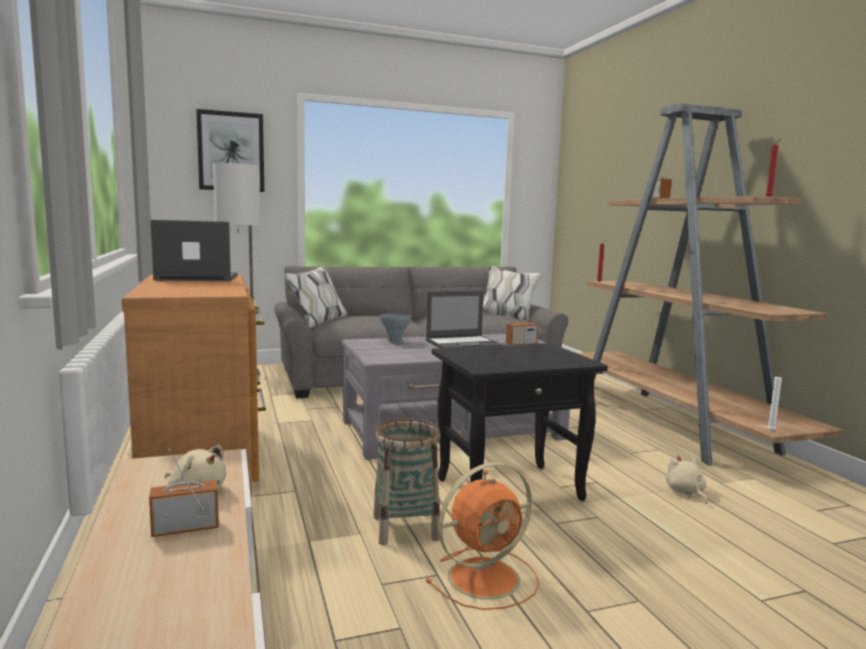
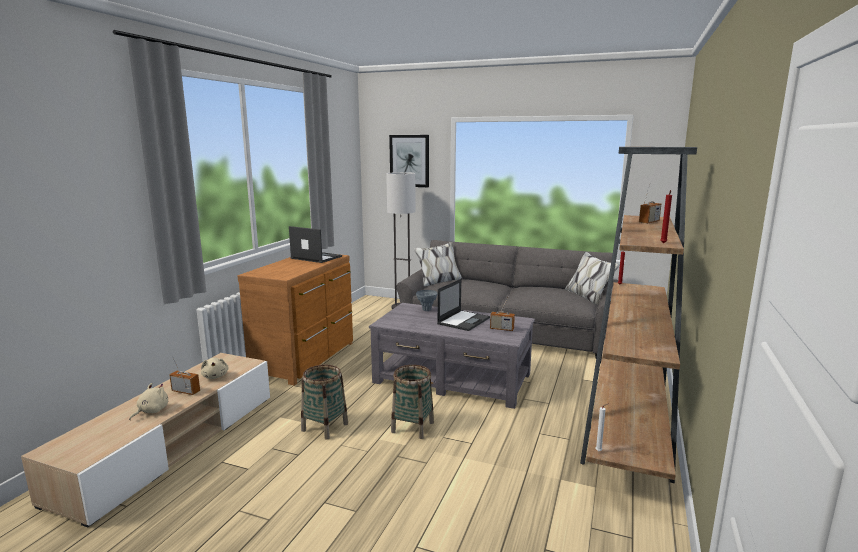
camera: 40 degrees right, 5 degrees up
laptop [426,291,502,348] -> laptop turned 75 degrees counterclockwise [437,279,490,331]
orange fan [426,462,539,610] -> none
black side table [432,343,608,501] -> basket [391,365,434,439]
beige plush toy [666,455,707,503] -> beige plush toy moved to [129,383,168,420]

